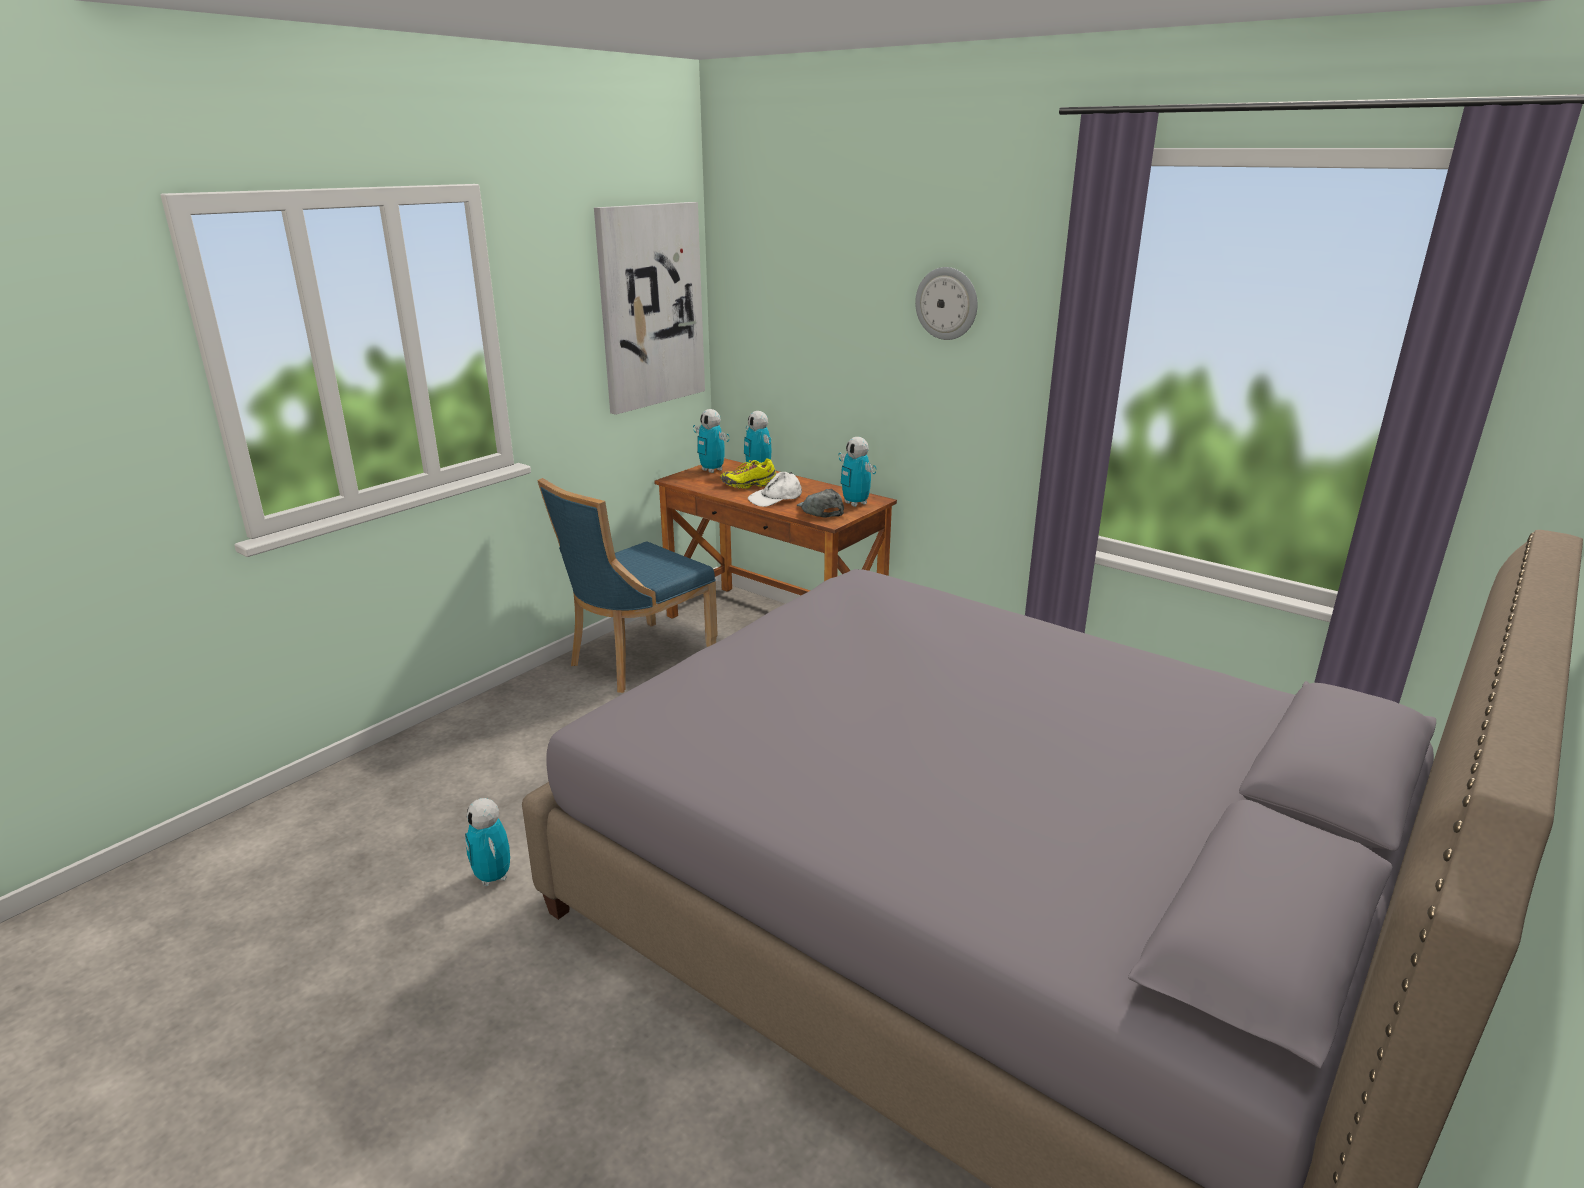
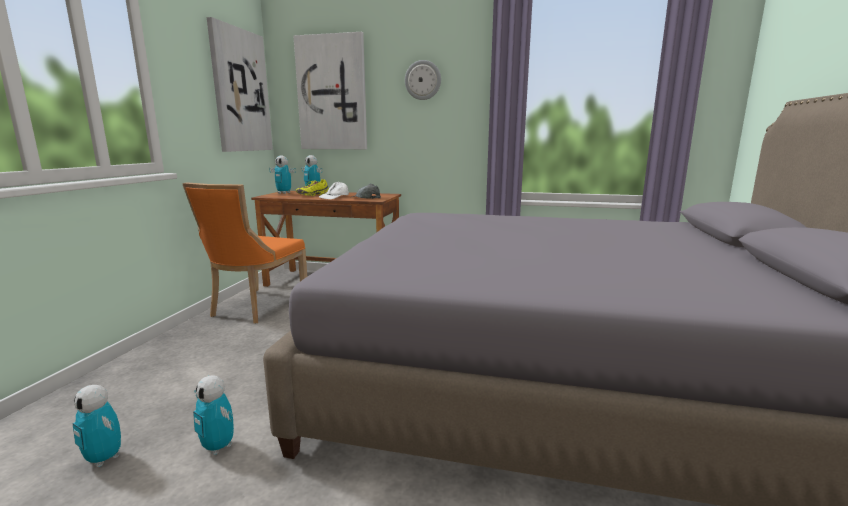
camera: 25 degrees left, 10 degrees down
blue chair [537,478,718,693] -> orange chair [182,182,307,324]
toy robot [838,437,877,507] -> toy robot moved to [73,385,121,467]
none -> picture [294,32,367,149]

